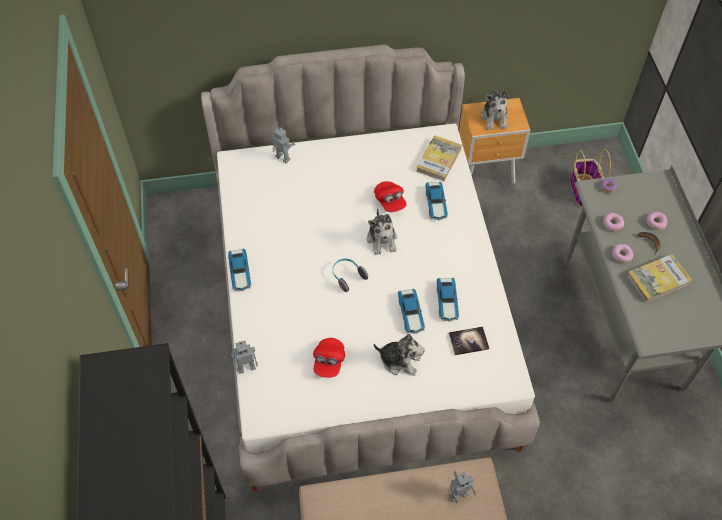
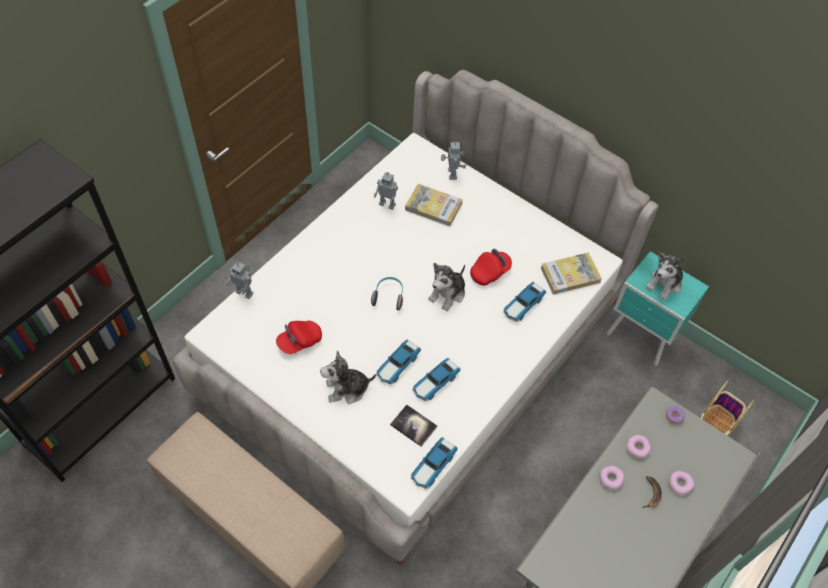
camera: 45 degrees right, 0 degrees up
toy car [228,249,252,291] -> toy car moved to [411,437,458,489]
red cap [374,181,406,212] -> red cap turned 150 degrees counterclockwise [470,249,512,286]
plush toy [374,334,424,376] -> plush toy turned 105 degrees clockwise [320,350,376,404]
toy robot [449,470,477,504] -> toy robot moved to [374,172,398,210]
brown nightstand [459,98,531,184] -> turquoise nightstand [607,251,709,366]
book [627,254,692,302] -> book moved to [405,184,463,227]

